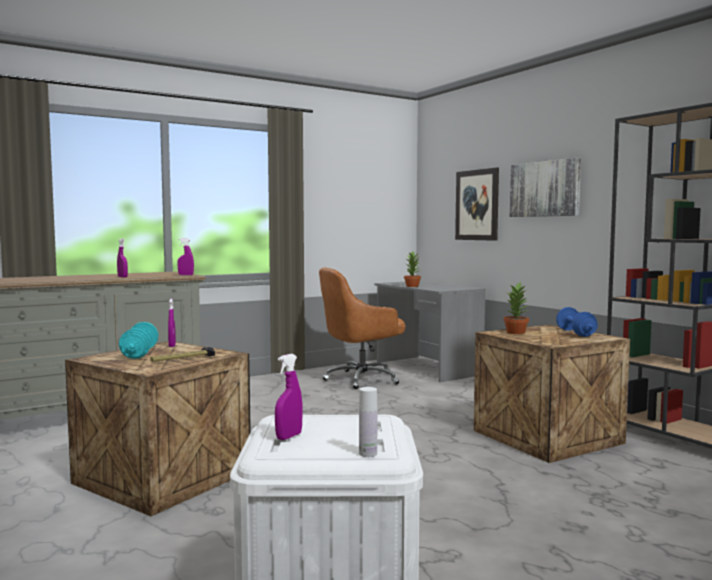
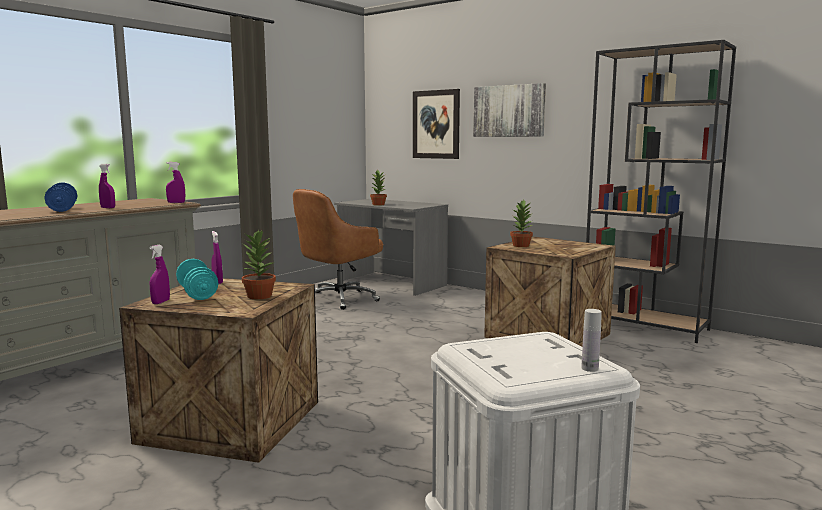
camera: 20 degrees left, 5 degrees up
hammer [150,347,215,362] -> potted plant [242,230,276,299]
purple spray bottle [275,354,302,440] -> purple spray bottle moved to [150,245,170,304]
blue dumbbell [556,307,598,337] -> blue dumbbell moved to [44,182,77,212]

